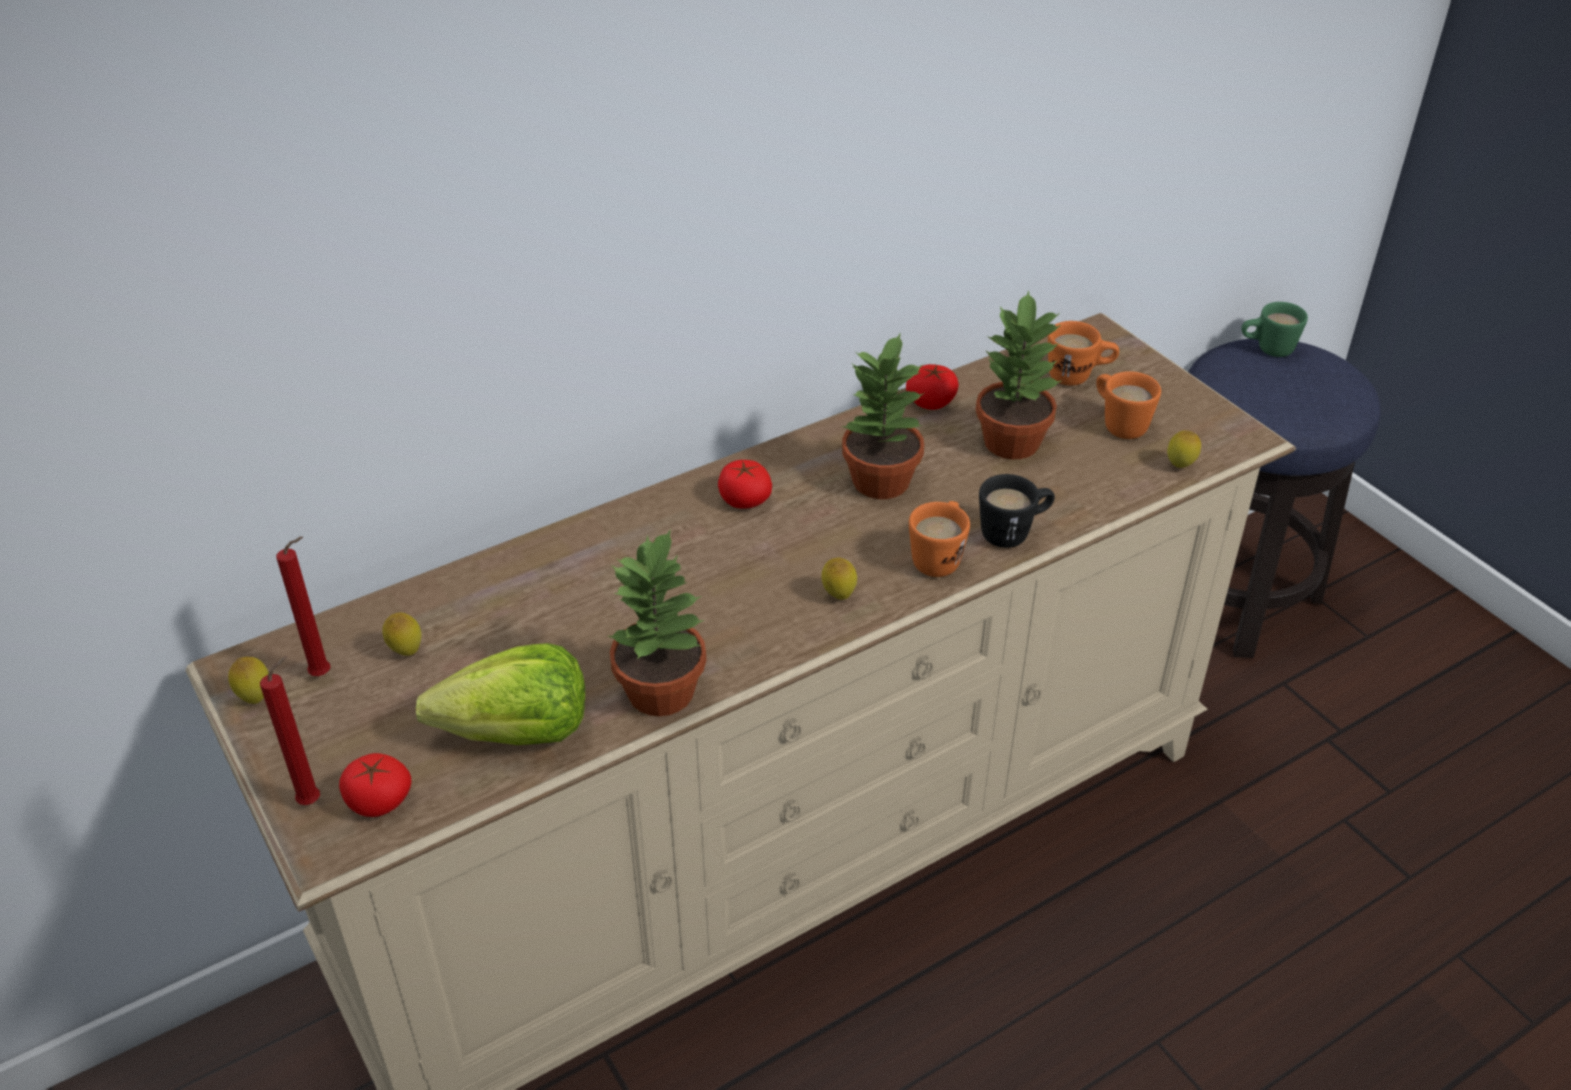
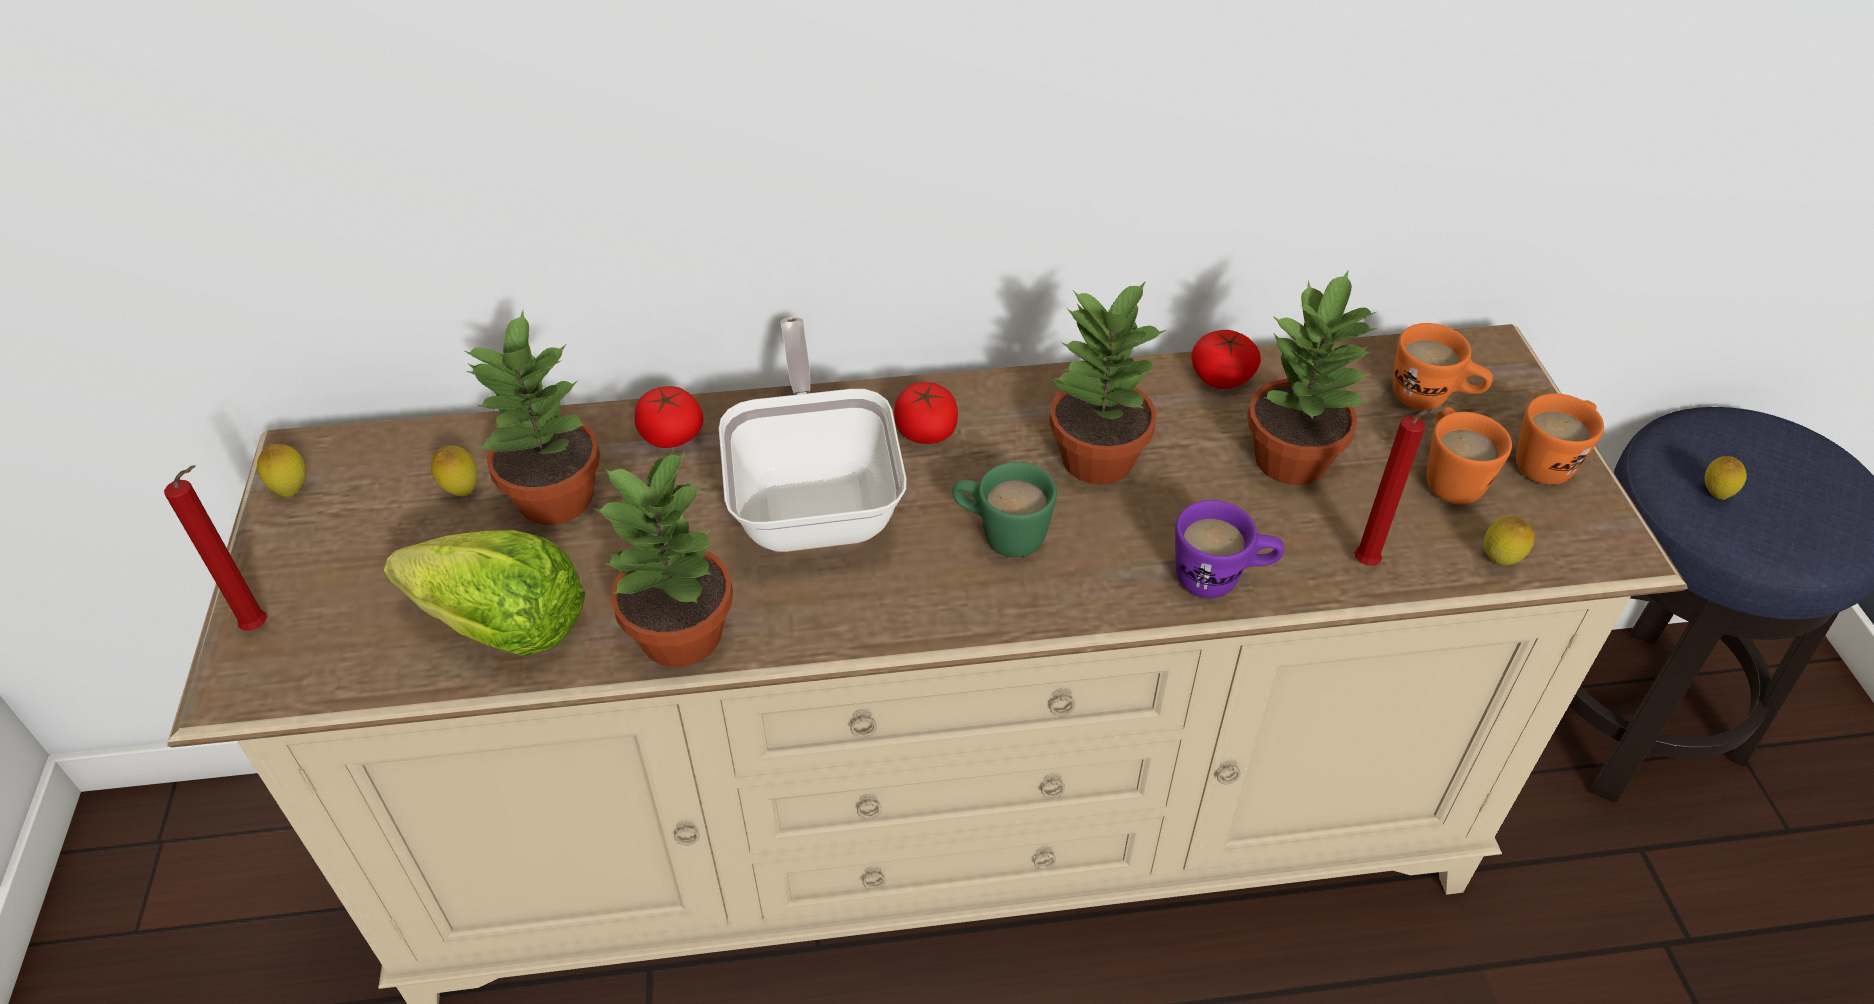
camera: 25 degrees right, 5 degrees up
red candle [276,536,330,676] -> red candle moved to [1355,408,1445,566]
tomato [339,753,412,817] -> tomato moved to [635,386,704,448]
lemon [822,558,857,600] -> lemon moved to [1705,456,1747,500]
orange mug [909,501,970,577] -> orange mug moved to [1516,393,1604,485]
black mug [979,474,1055,548] -> purple mug [1175,500,1284,598]
green mug [1241,302,1308,357] -> green mug moved to [952,462,1057,558]
none -> potted plant [465,310,600,525]
none -> frying pan [719,317,907,552]

